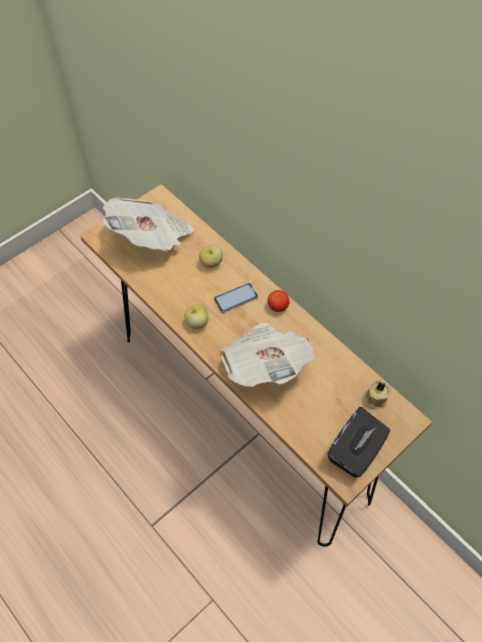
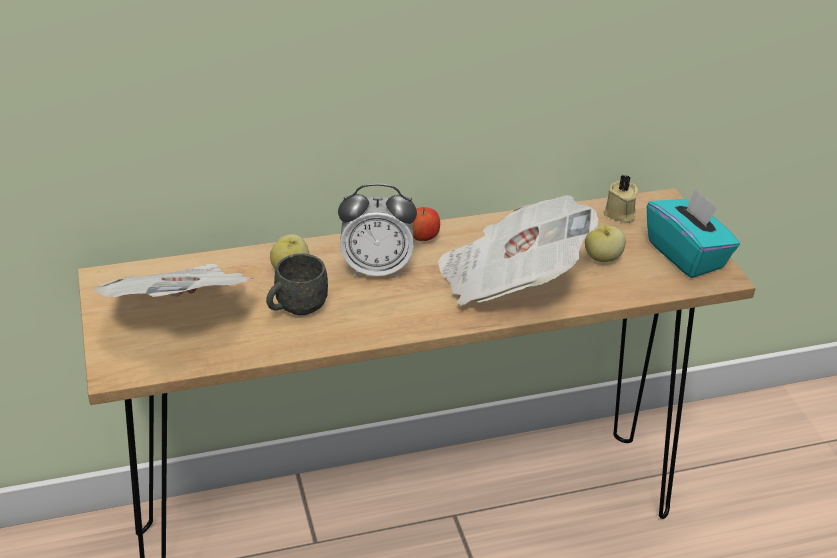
camera: 65 degrees left, 20 degrees down
apple [184,304,208,329] -> apple moved to [585,225,626,262]
phone [214,283,258,313] -> alarm clock [338,183,417,277]
black tissue box [327,407,390,478] -> turquoise tissue box [647,188,740,278]
none -> grey mug [266,254,328,315]

